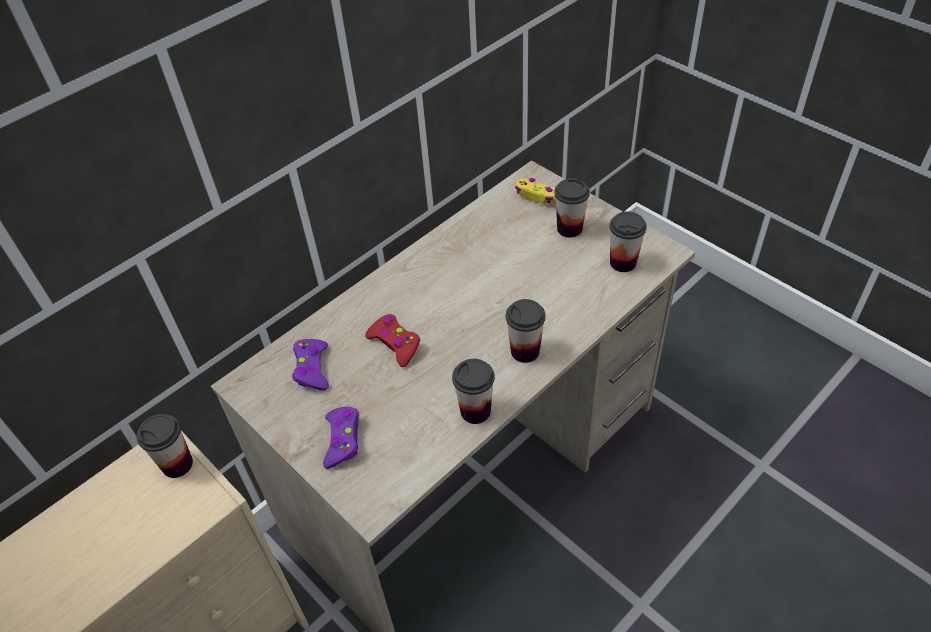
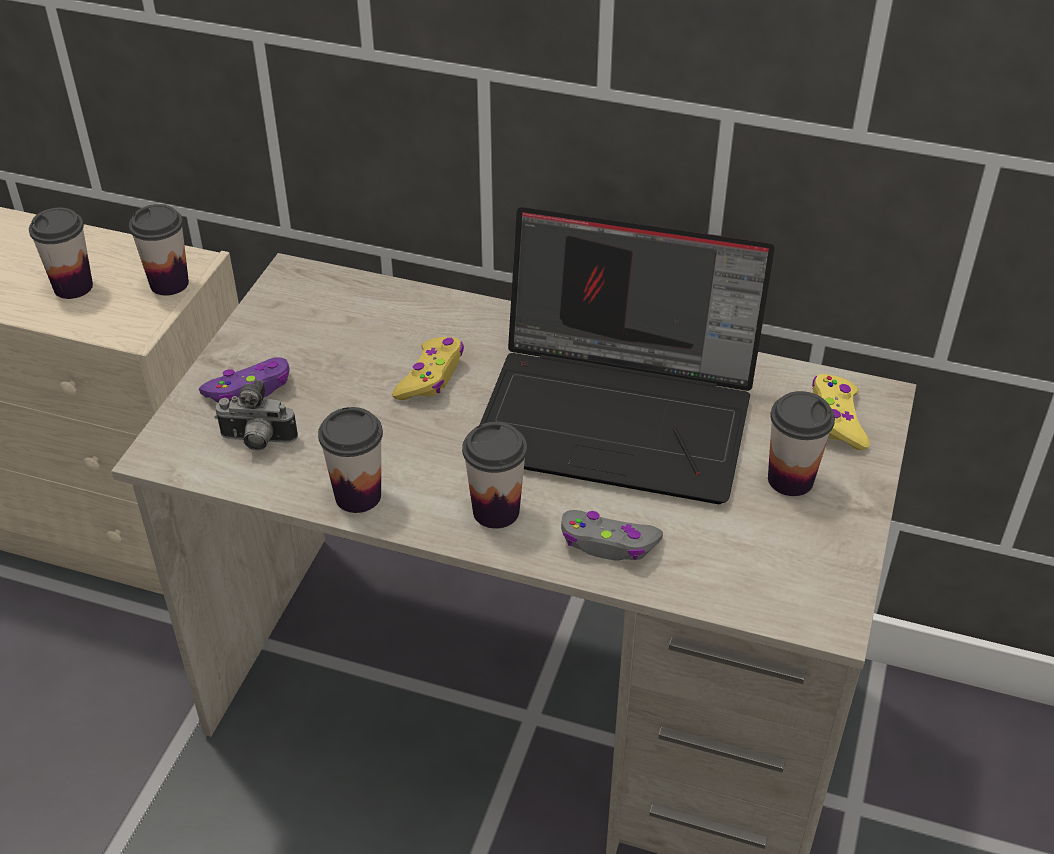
camera: 60 degrees right, 5 degrees down
purple game controller [292,339,329,391] -> none
red game controller [365,314,420,367] -> yellow game controller [392,337,464,400]
cup [609,211,647,272] -> cup moved to [29,208,93,299]
none -> camera [215,380,298,451]
none -> laptop [480,207,775,504]
none -> grey game controller [561,510,663,561]

